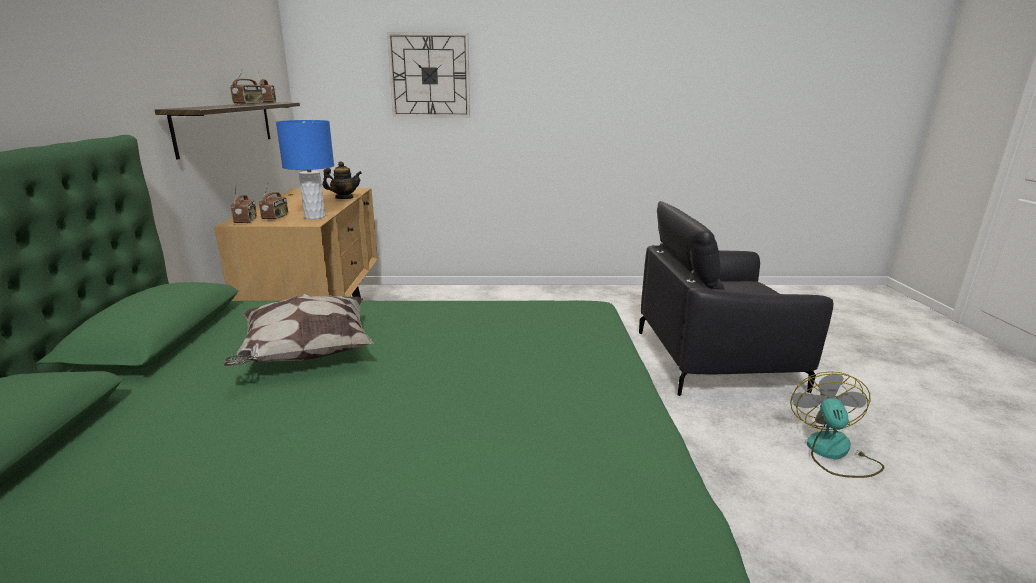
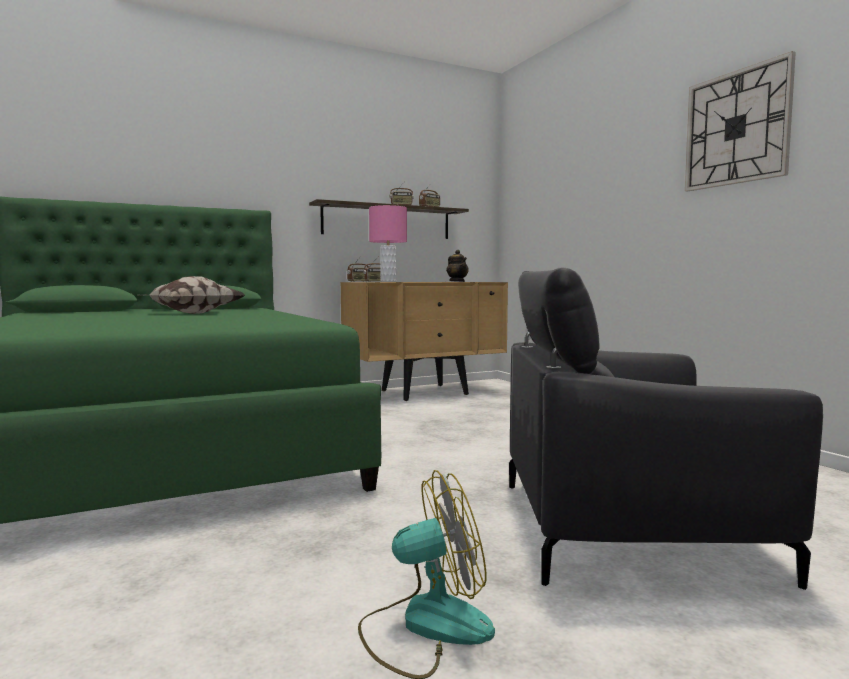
camera: 65 degrees right, 15 degrees down
blue table lamp [276,120,334,219] -> pink table lamp [369,205,407,282]
wall clock [387,32,470,118] -> wall clock moved to [685,51,796,191]
black armchair [639,201,834,396] -> black armchair turned 60 degrees counterclockwise [509,267,823,590]

